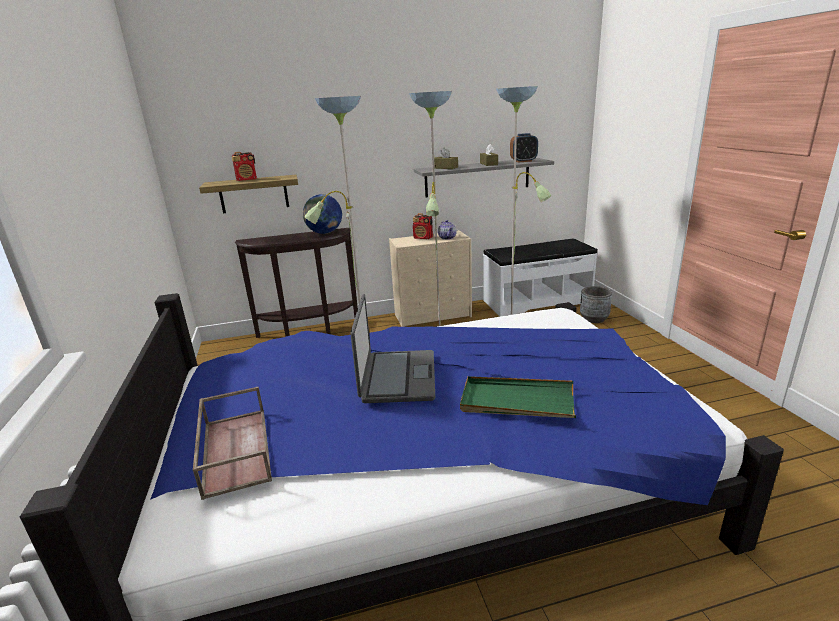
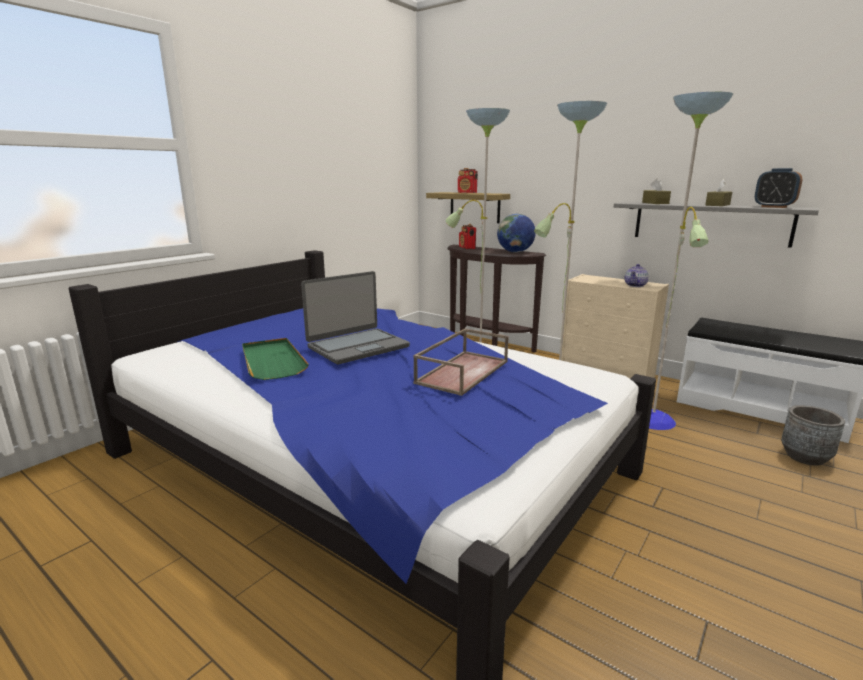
camera: 50 degrees right, 5 degrees down
brown tray [193,387,272,500] -> brown tray moved to [413,328,509,396]
radio [413,213,433,239] -> radio moved to [459,224,476,249]
green tray [460,376,576,418] -> green tray moved to [242,338,309,380]

